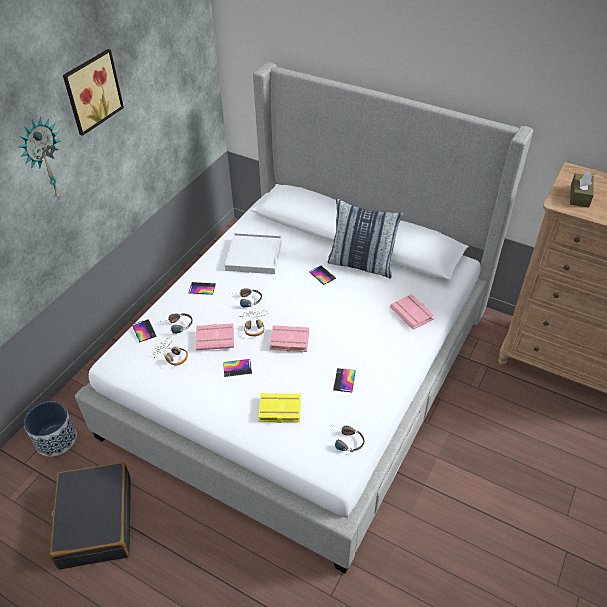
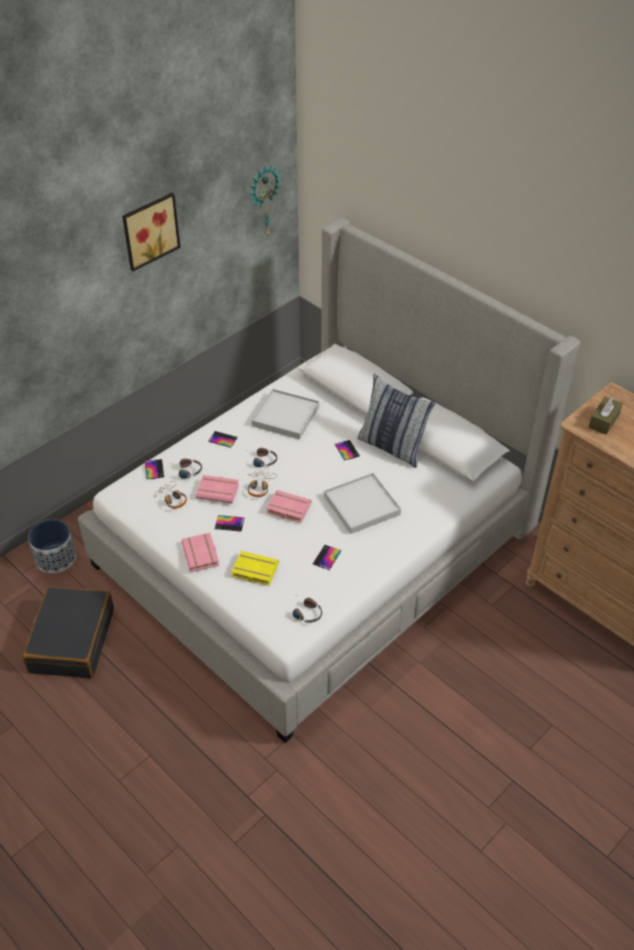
camera: 15 degrees right, 0 degrees up
wall clock [19,117,61,199] -> wall clock moved to [249,166,281,238]
pink book [390,294,434,330] -> pink book moved to [181,533,219,572]
none -> white tray [324,473,401,534]

